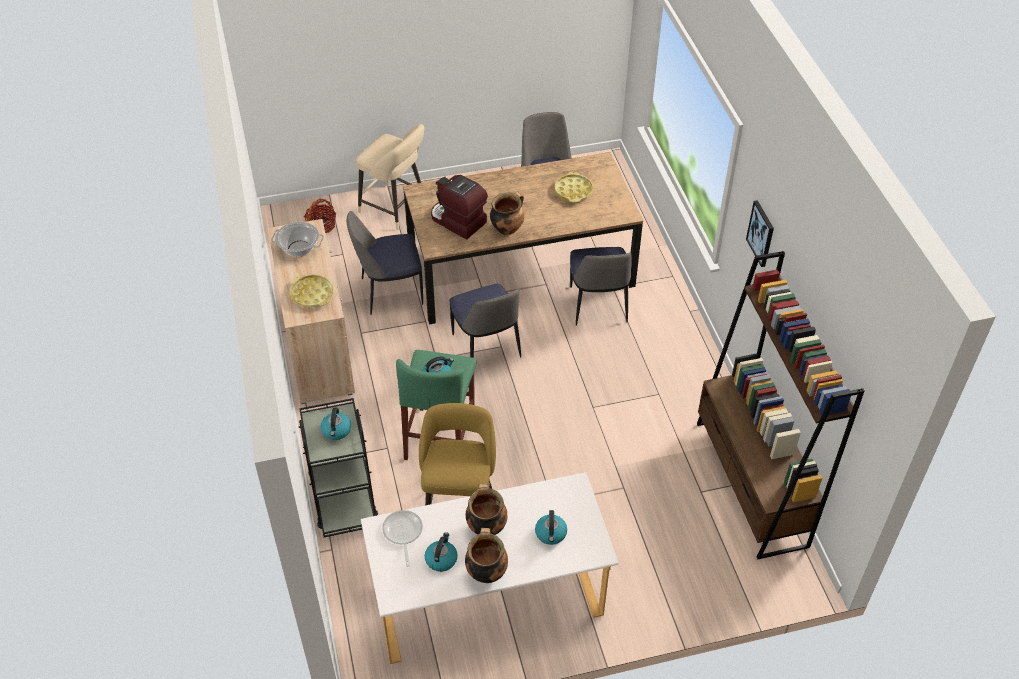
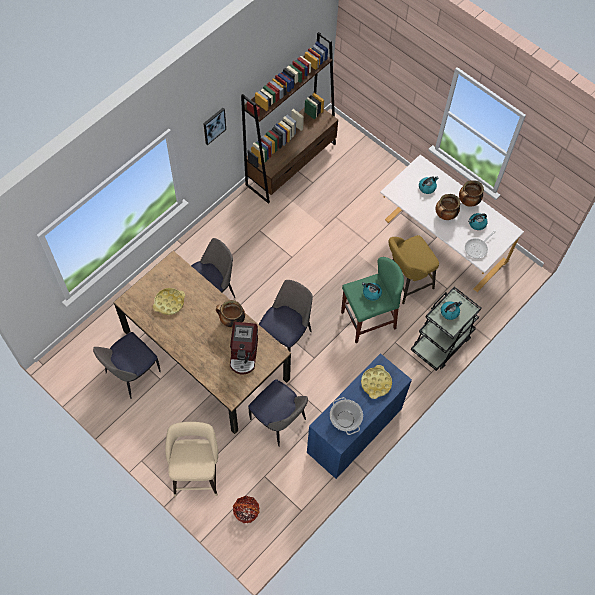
camera: 125 degrees left, 15 degrees up
beige cabinet [268,219,355,404] -> blue cabinet [307,353,412,479]

